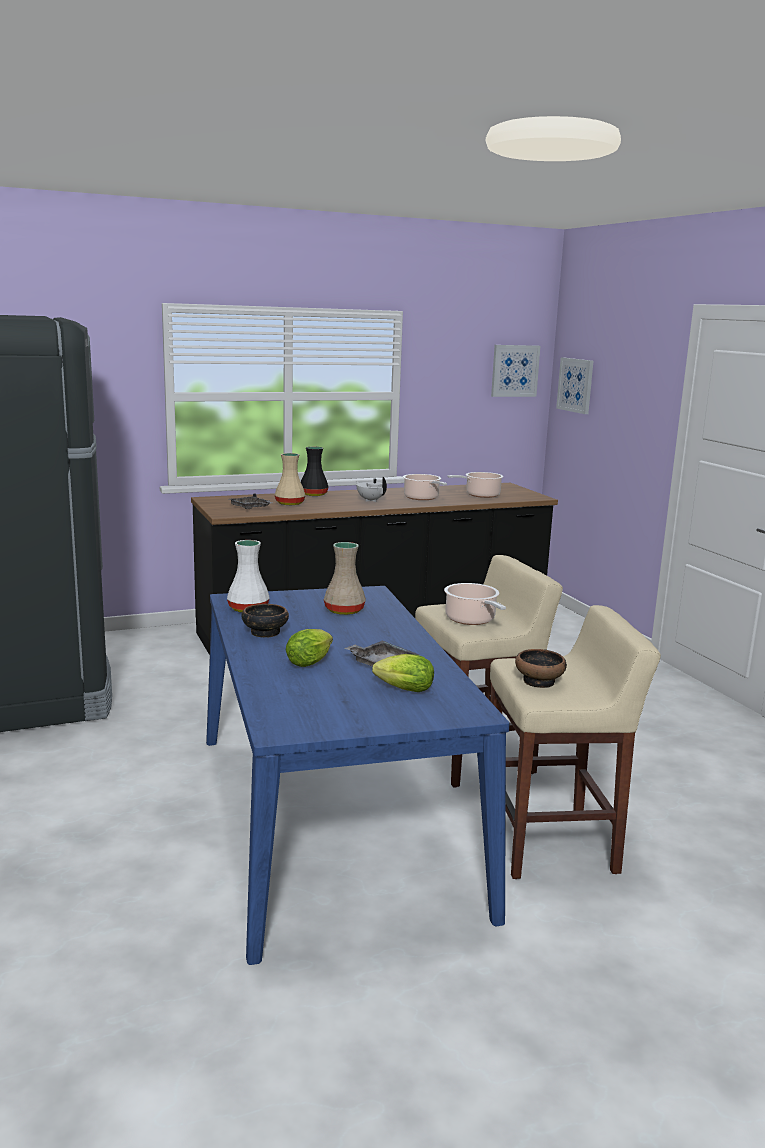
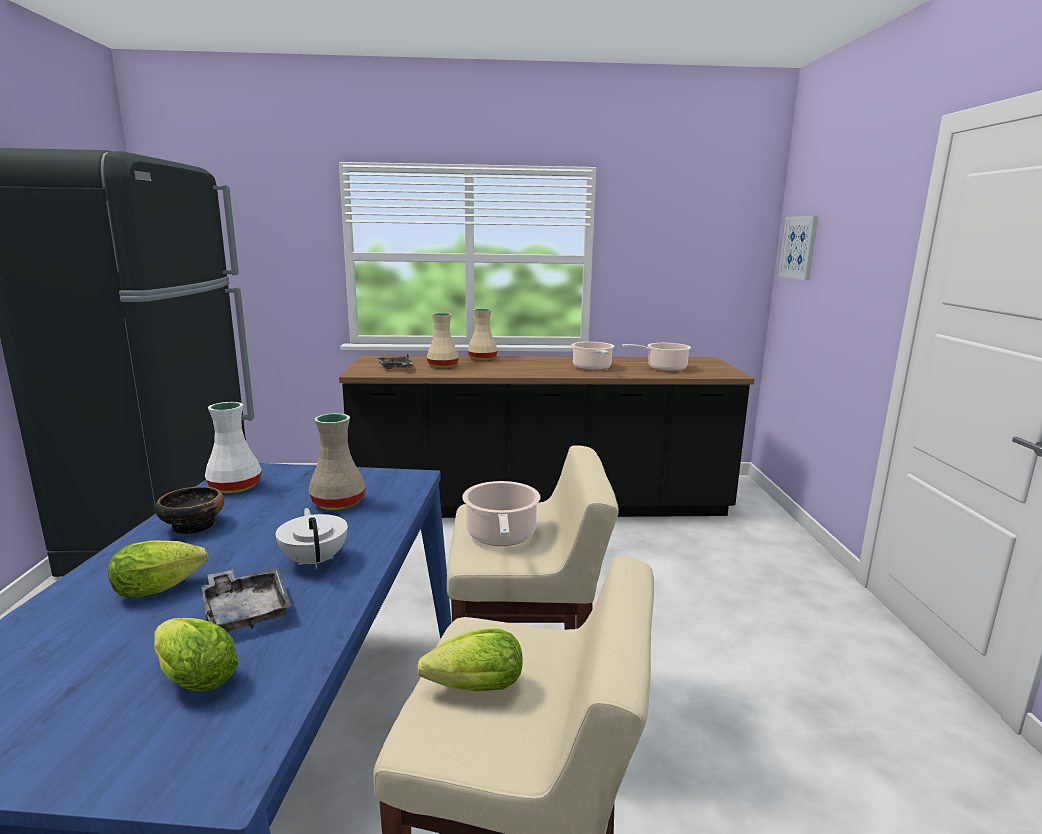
camera: 20 degrees right, 0 degrees up
black vase [301,447,329,496] -> beige vase [468,309,498,360]
white teapot [355,477,387,502] -> white teapot moved to [276,508,348,569]
picture [491,345,540,397] -> none
bowl [515,649,567,688] -> lettuce [417,629,523,691]

